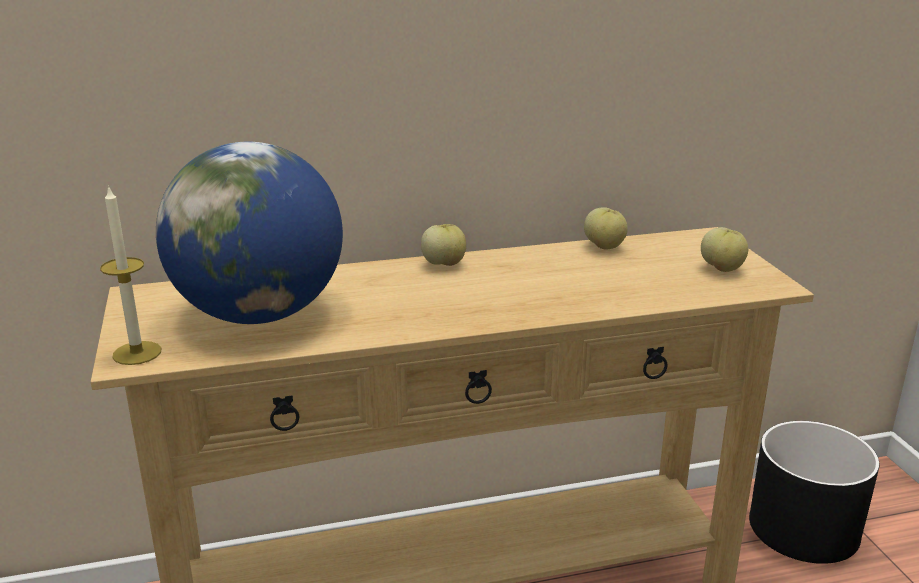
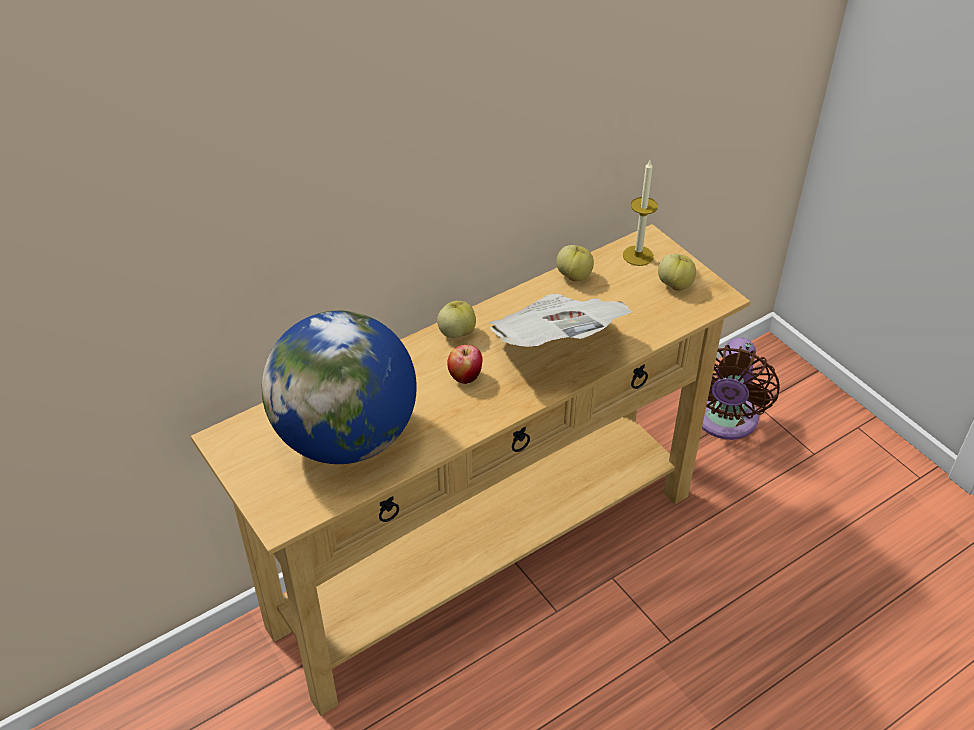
camera: 20 degrees left, 20 degrees up
candle [100,185,161,365] -> candle moved to [623,160,658,266]
black planter [749,421,880,564] -> brown fan [702,337,780,440]
none -> apple [447,345,483,384]
none -> newspaper [489,294,632,347]

